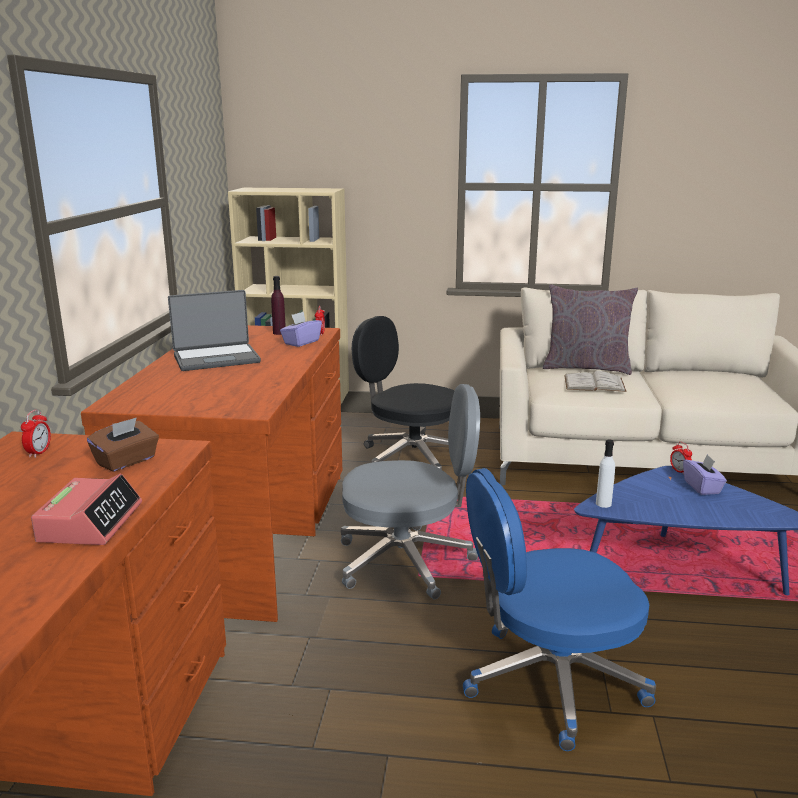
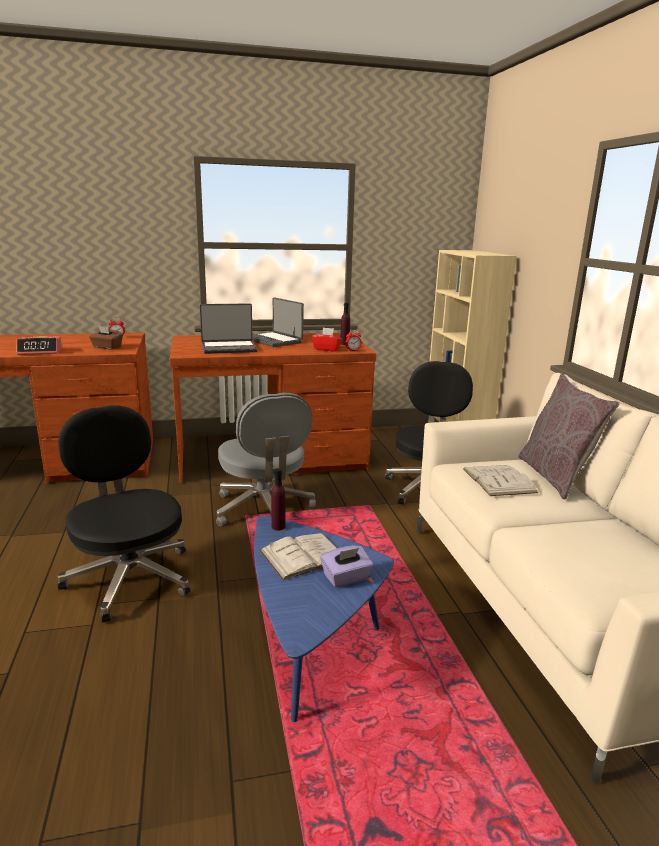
camera: 70 degrees right, 0 degrees up
purple tissue box [280,311,322,347] -> red tissue box [312,328,342,351]
blue office chair [463,468,656,751] -> black office chair [58,405,190,623]
white bottle [596,439,615,508] -> purple bottle [271,469,286,531]
alarm clock [670,442,692,475] -> none
none -> laptop [200,303,258,354]
none -> white book [260,533,337,580]

